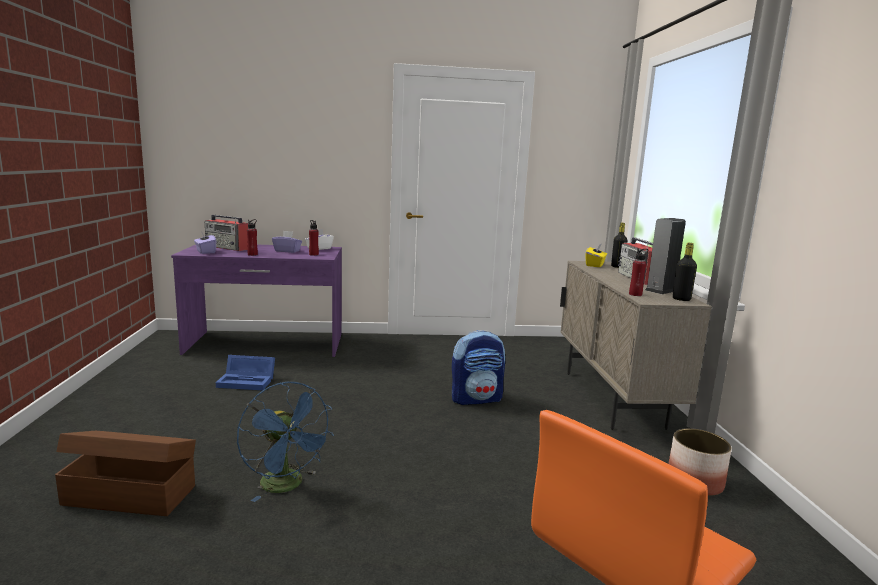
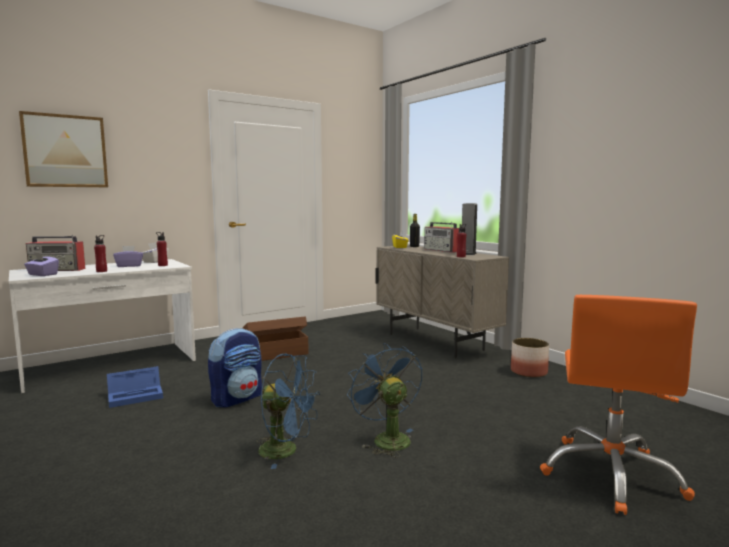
camera: 30 degrees left, 5 degrees down
brown storage box [55,431,196,516] -> brown storage box moved to [243,317,308,361]
purple desk [171,244,342,357] -> white desk [9,259,196,393]
backpack [452,330,505,405] -> backpack moved to [208,328,262,408]
black bottle [673,243,697,301] -> none
none -> picture [19,111,108,187]
none -> blue fan [347,343,422,458]

